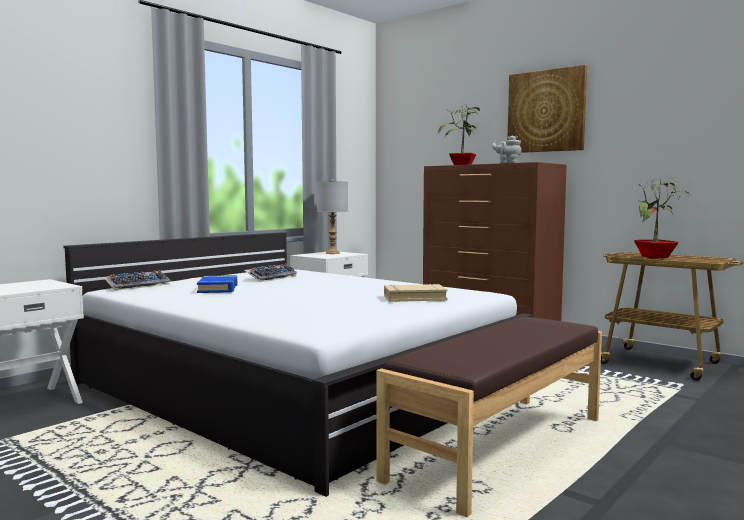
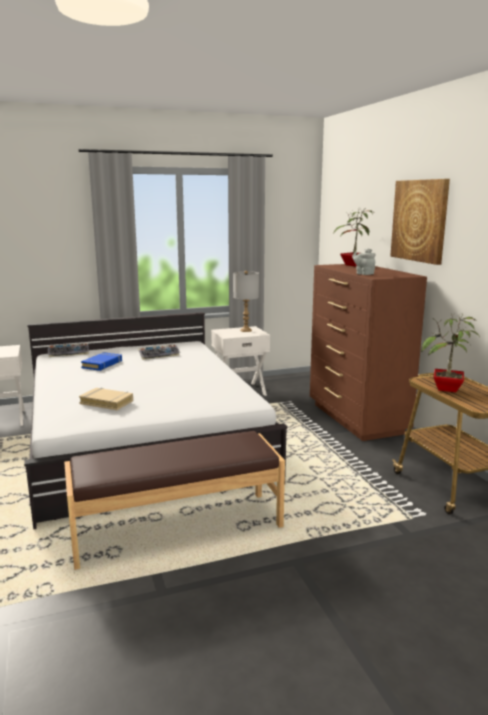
camera: 30 degrees right, 10 degrees up
beige book [384,284,448,302] -> beige book moved to [79,388,133,410]

